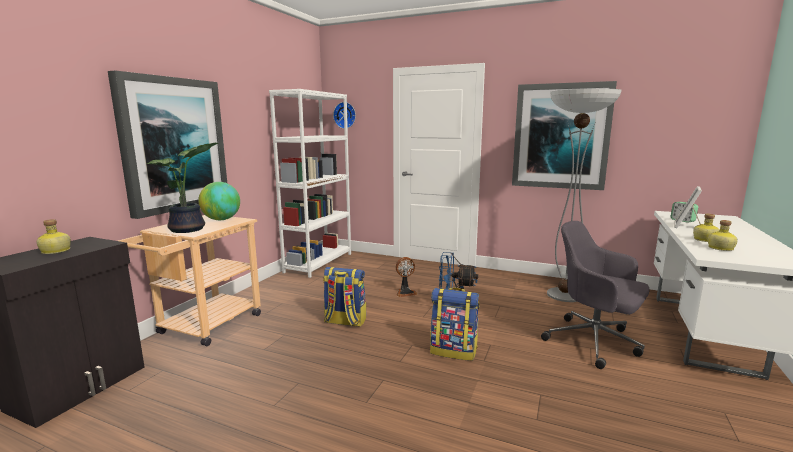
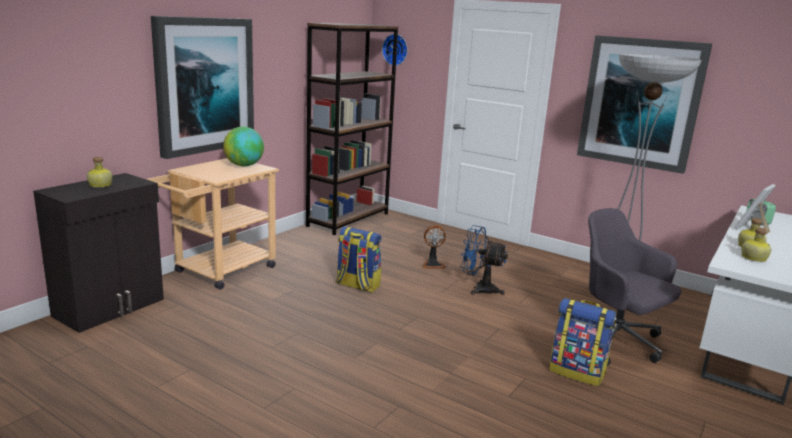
camera: 10 degrees right, 5 degrees up
potted plant [147,143,219,233] -> none
white bookcase [269,89,351,278] -> brown bookcase [306,23,399,235]
backpack [430,287,480,361] -> backpack moved to [549,298,616,386]

